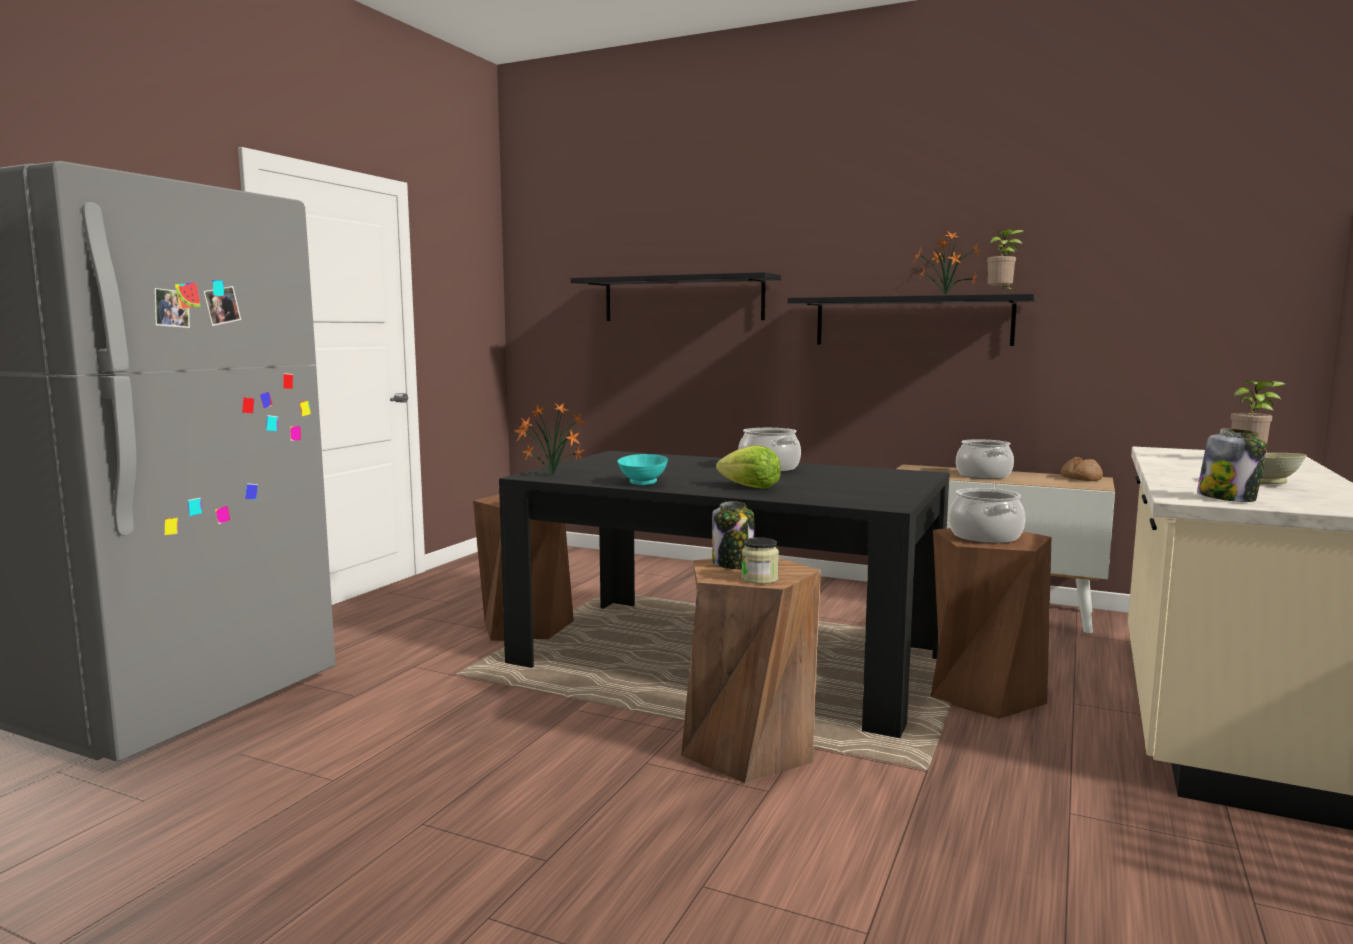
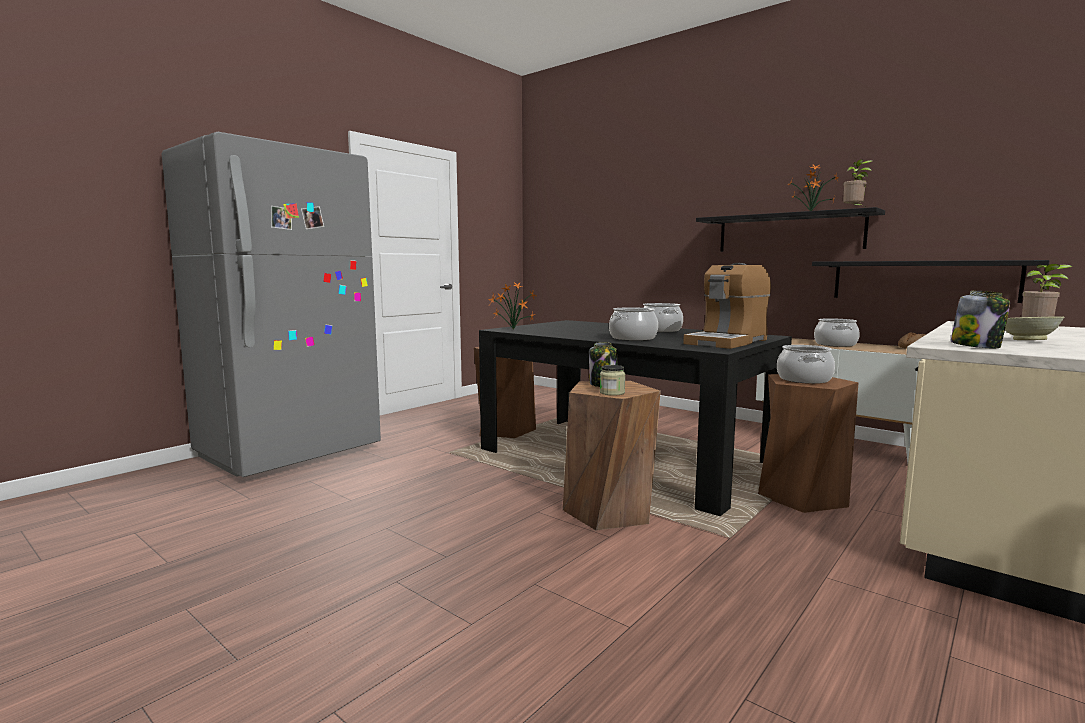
camera: 15 degrees right, 0 degrees up
black shelf [570,272,781,321] -> black shelf moved to [812,260,1050,303]
turquoise bowl [617,454,668,485] -> none
lettuce [716,446,781,489] -> cooking pot [609,307,658,341]
none -> coffee machine [683,263,771,349]

